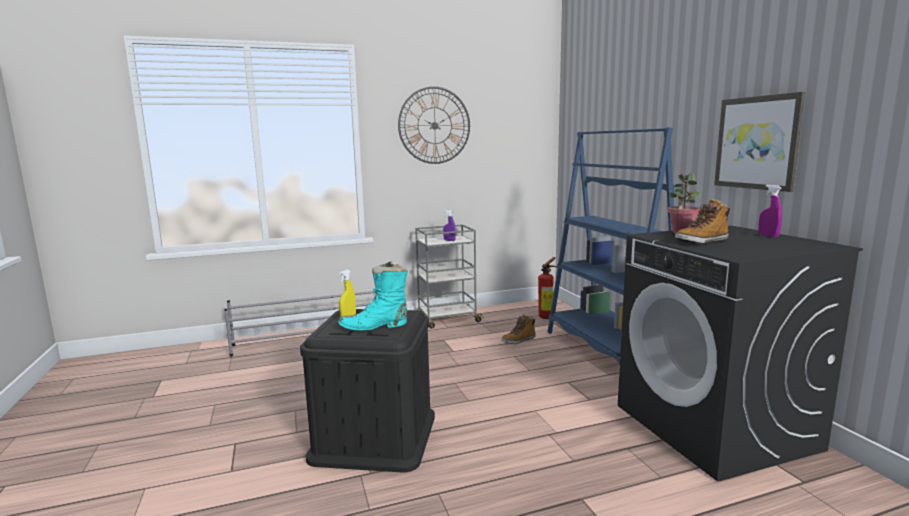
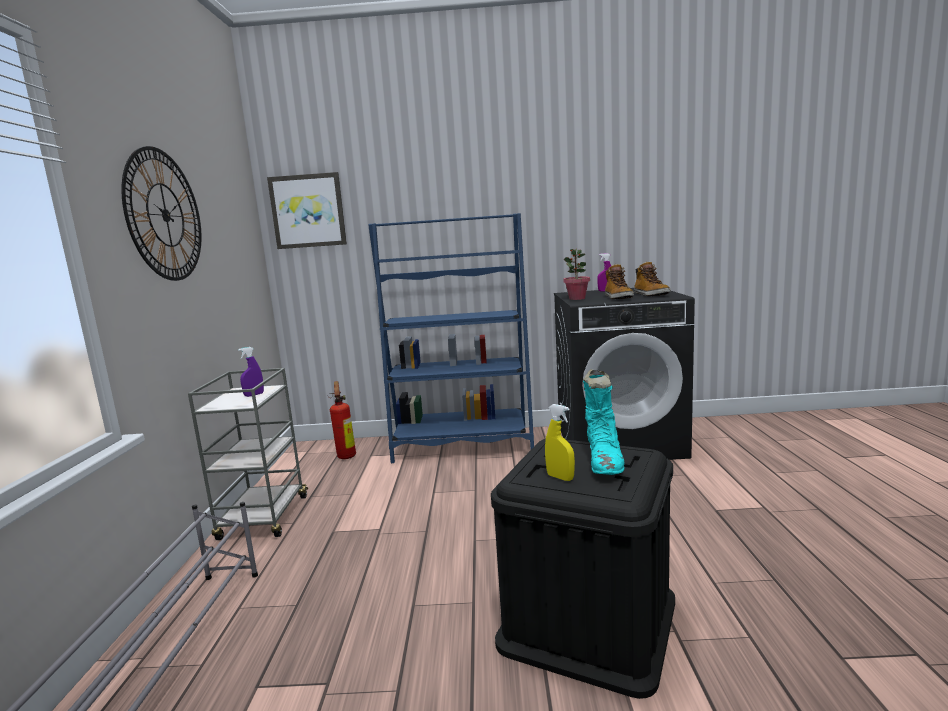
camera: 70 degrees left, 0 degrees up
boot [502,314,536,344] -> boot moved to [634,261,671,296]
picture [714,92,805,192] -> picture moved to [267,172,347,249]

